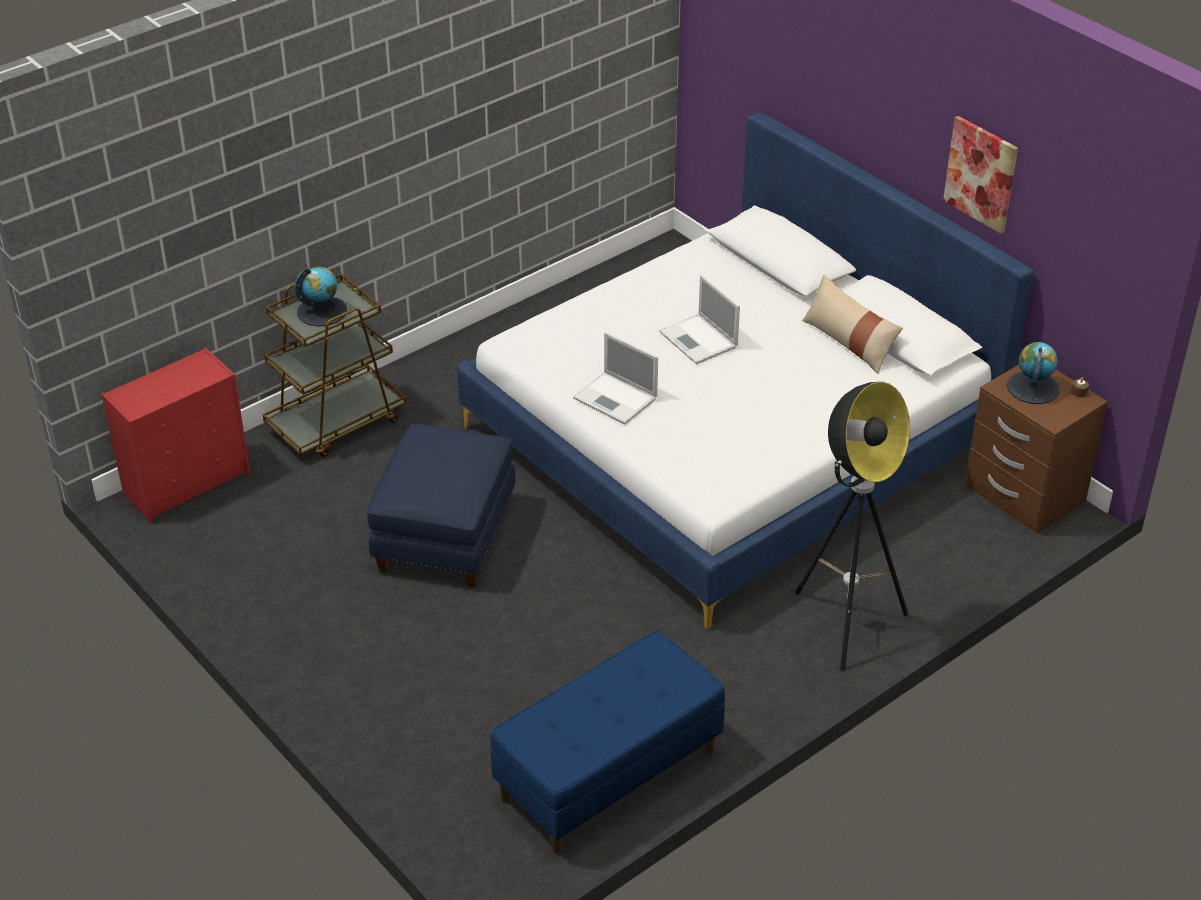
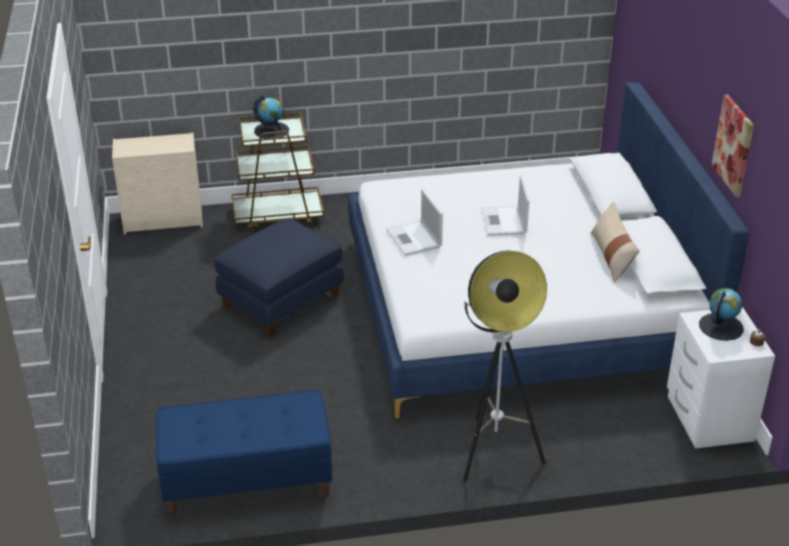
camera: 30 degrees right, 5 degrees down
red dresser [102,348,251,523] -> beige dresser [112,133,203,234]
brown nightstand [966,365,1108,534] -> white nightstand [667,307,775,449]

